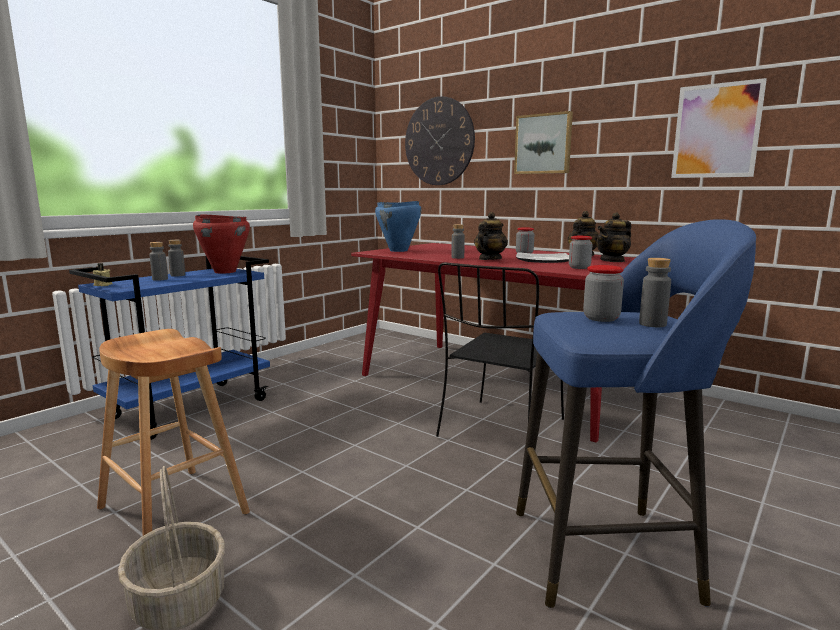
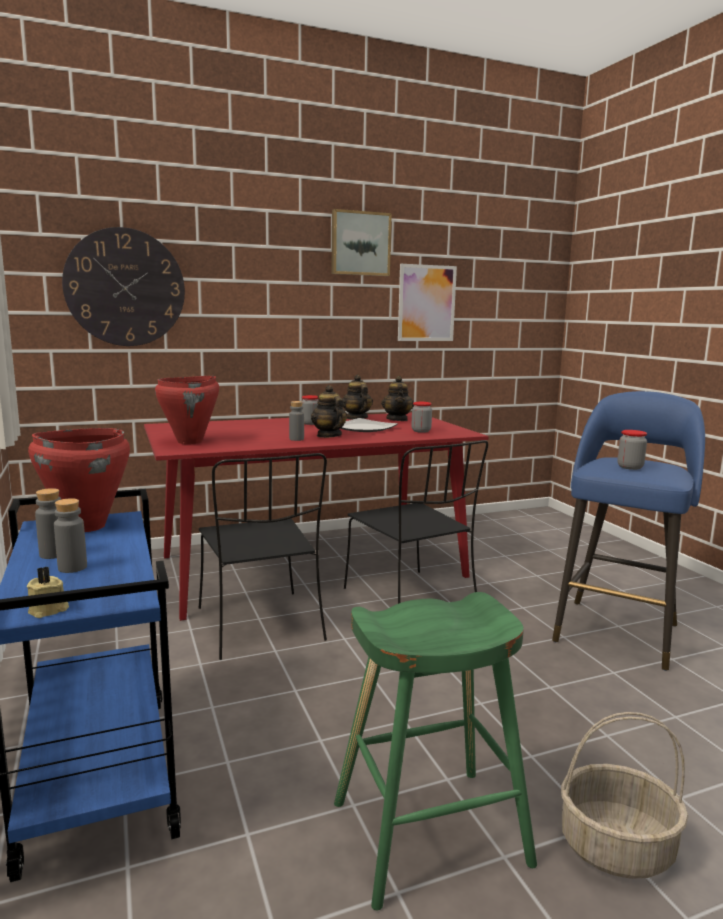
camera: 60 degrees left, 0 degrees up
brown stool [97,329,250,536] -> green stool [334,592,537,910]
blue cooking pot [375,201,422,252] -> red cooking pot [155,375,219,444]
picture [514,111,573,174] -> picture moved to [331,209,392,276]
grey bottle [639,258,671,327] -> none
none -> black chair [199,453,327,660]

